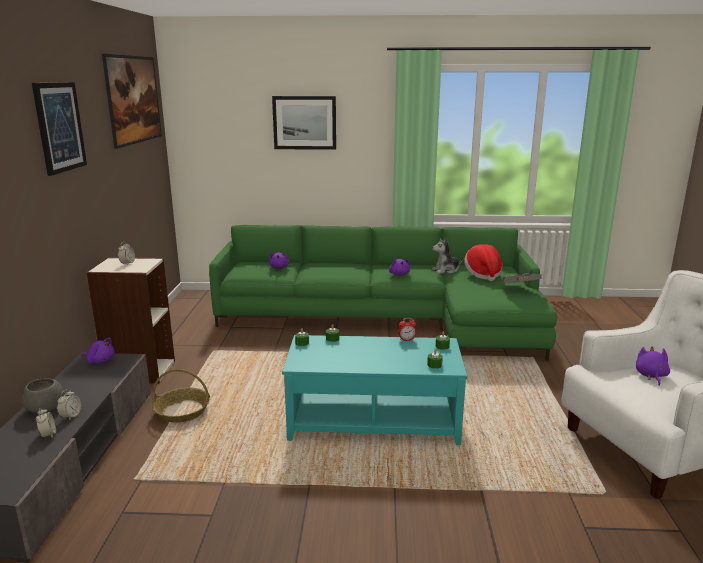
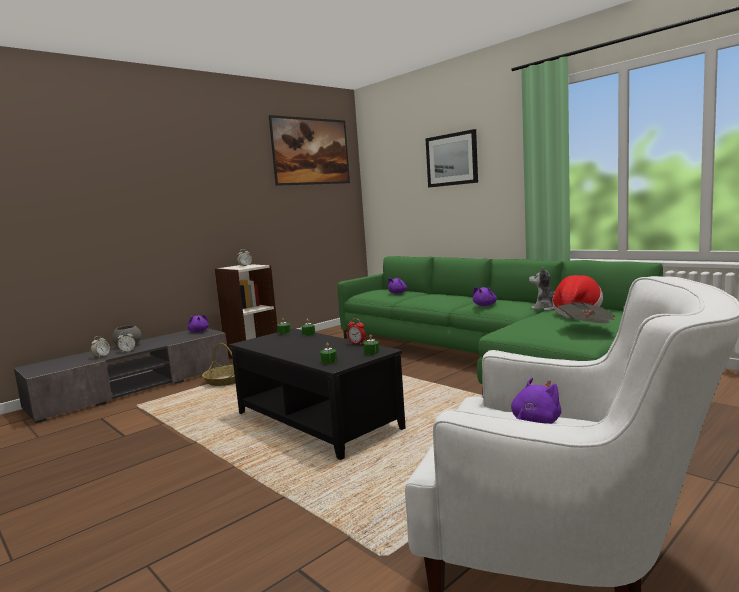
camera: 45 degrees right, 10 degrees down
picture [32,82,87,176] -> none
turquoise coffee table [282,335,467,445] -> black coffee table [230,328,406,460]

